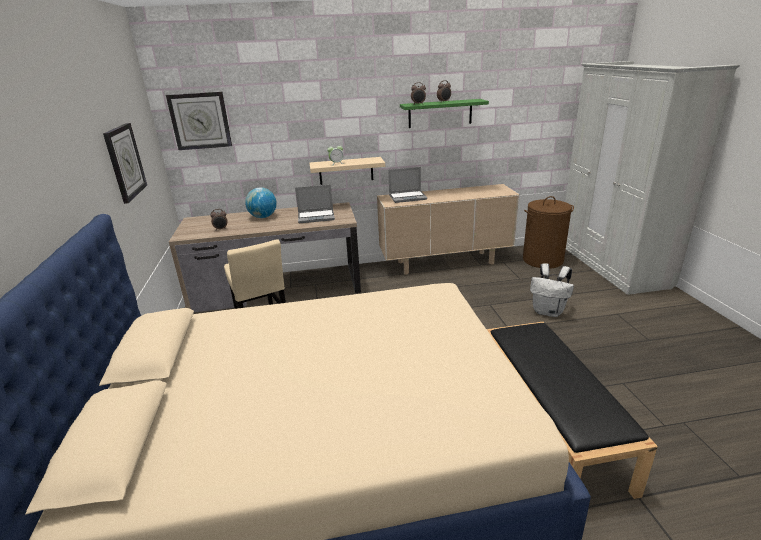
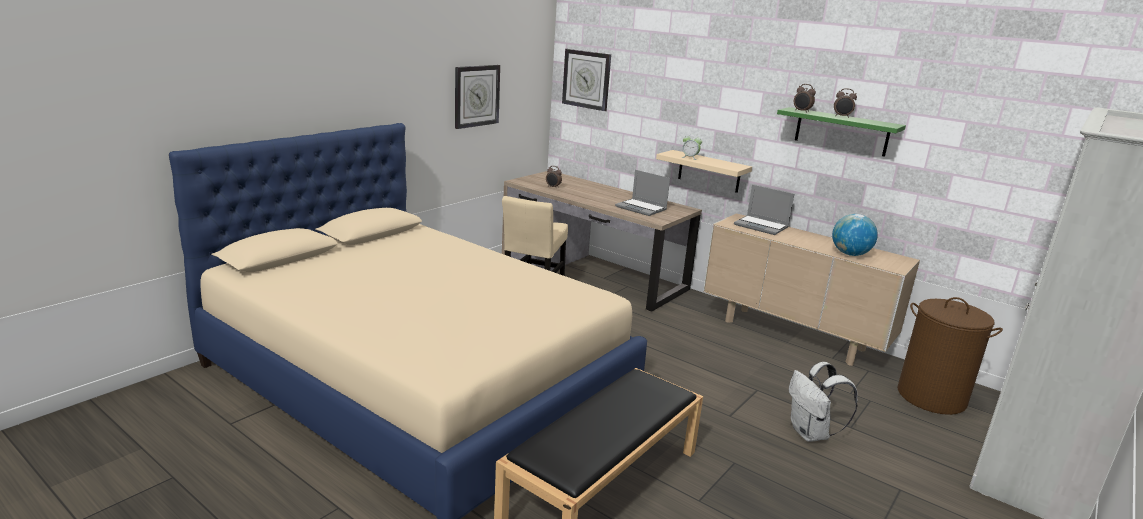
camera: 45 degrees right, 5 degrees down
globe [245,187,277,218] -> globe moved to [832,214,878,256]

